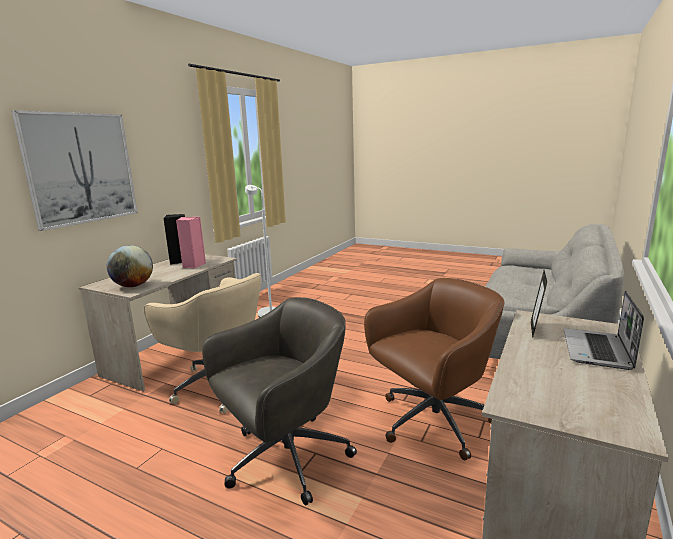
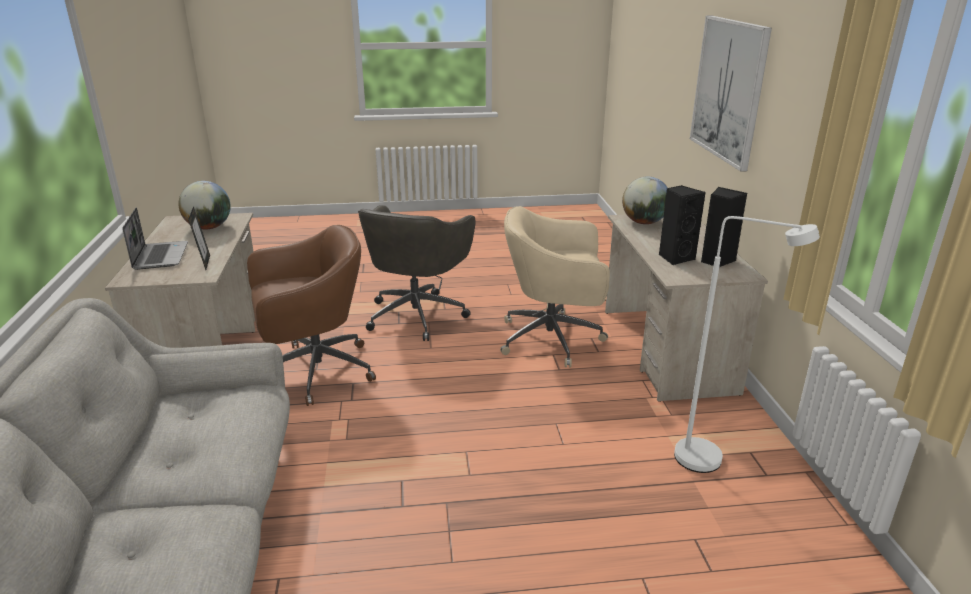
camera: 145 degrees right, 10 degrees up
pink speaker [176,217,206,268] -> black speaker [659,185,706,265]
brown office chair [364,278,504,460] -> brown office chair turned 135 degrees counterclockwise [247,225,376,406]
none -> globe [178,181,231,229]

